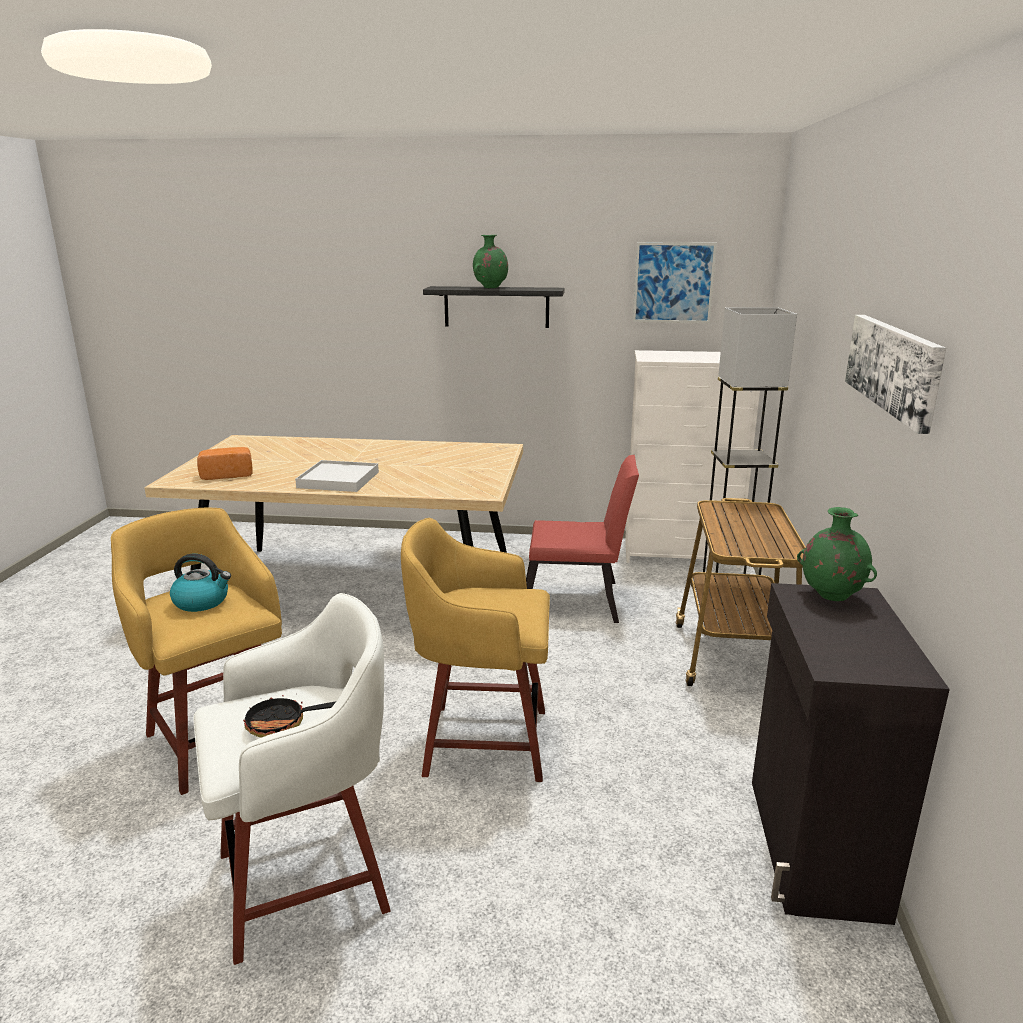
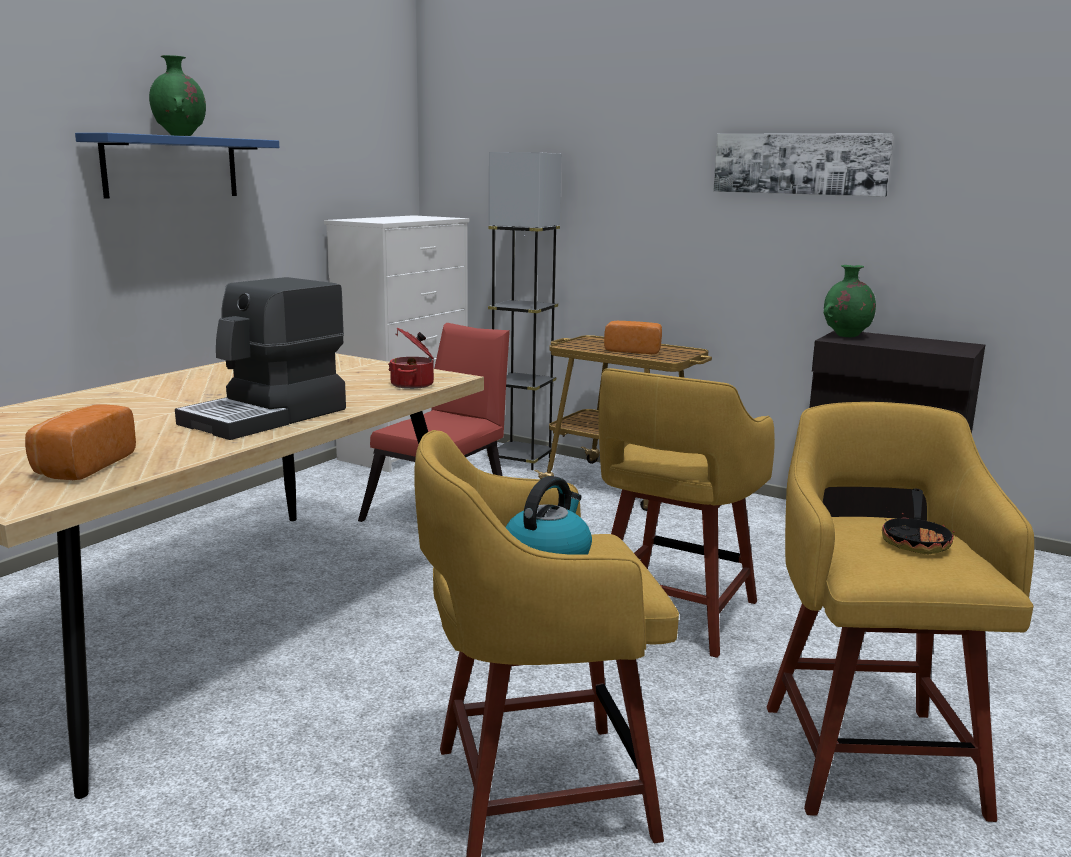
camera: 65 degrees left, 5 degrees down
white stool [193,593,391,965] -> yellow stool [767,402,1034,822]
white tray [295,460,379,492] -> coffee machine [175,277,346,440]
black shelf [423,286,564,328] -> blue shelf [75,133,279,198]
picture [633,242,717,323] -> none
none -> cooking pot [388,328,434,389]
none -> bread [604,321,662,354]

